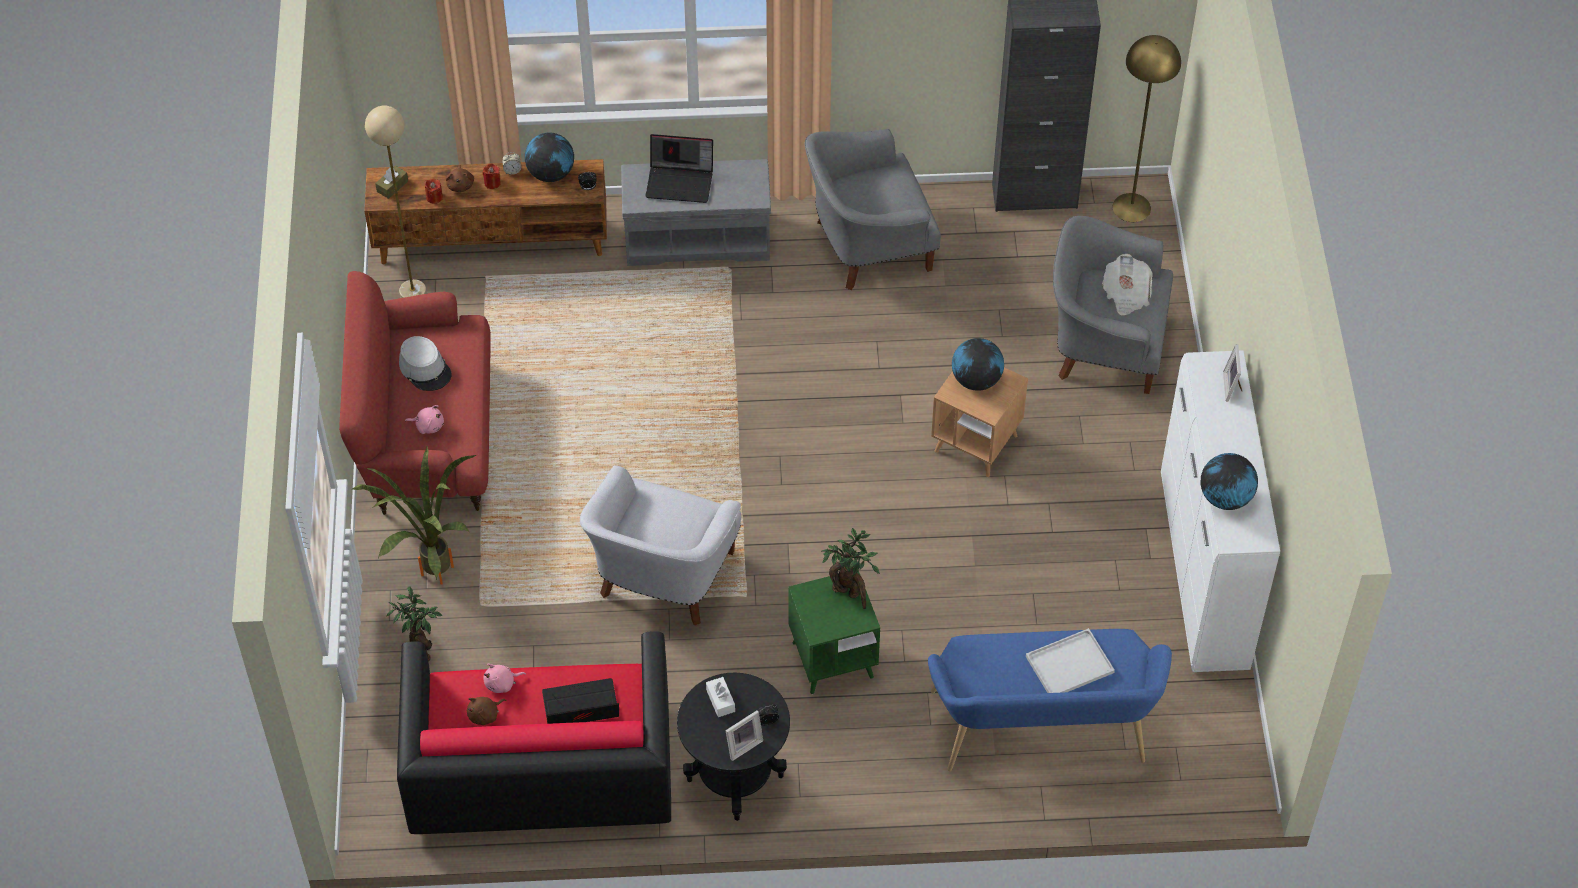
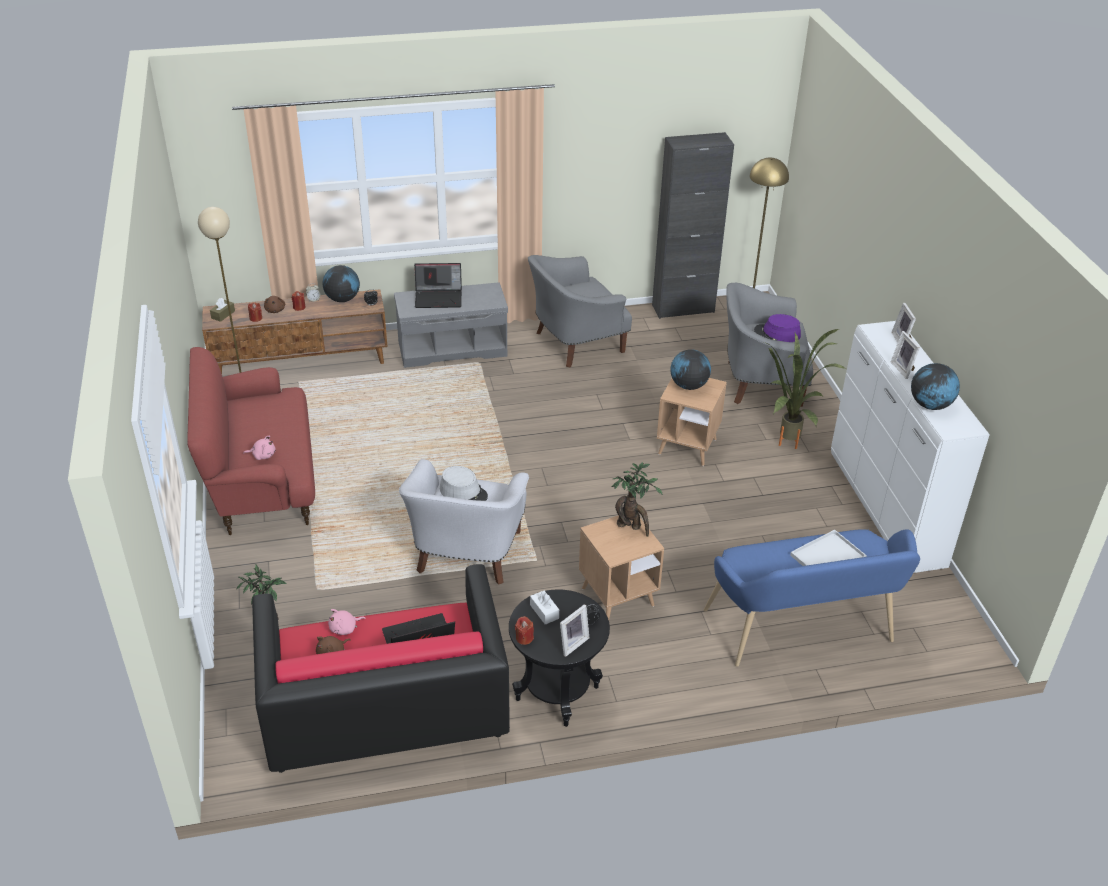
camera: 10 degrees left, 15 degrees down
potted plant [351,445,476,585] -> potted plant moved to [767,329,846,449]
grey hat [399,336,452,391] -> grey hat moved to [440,466,488,501]
green side table [789,571,880,694] -> brown side table [579,515,664,620]
newspaper [1102,254,1153,316] -> purple hat [754,314,801,342]
none -> red candle [515,616,534,645]
none -> picture frame [891,331,920,379]

